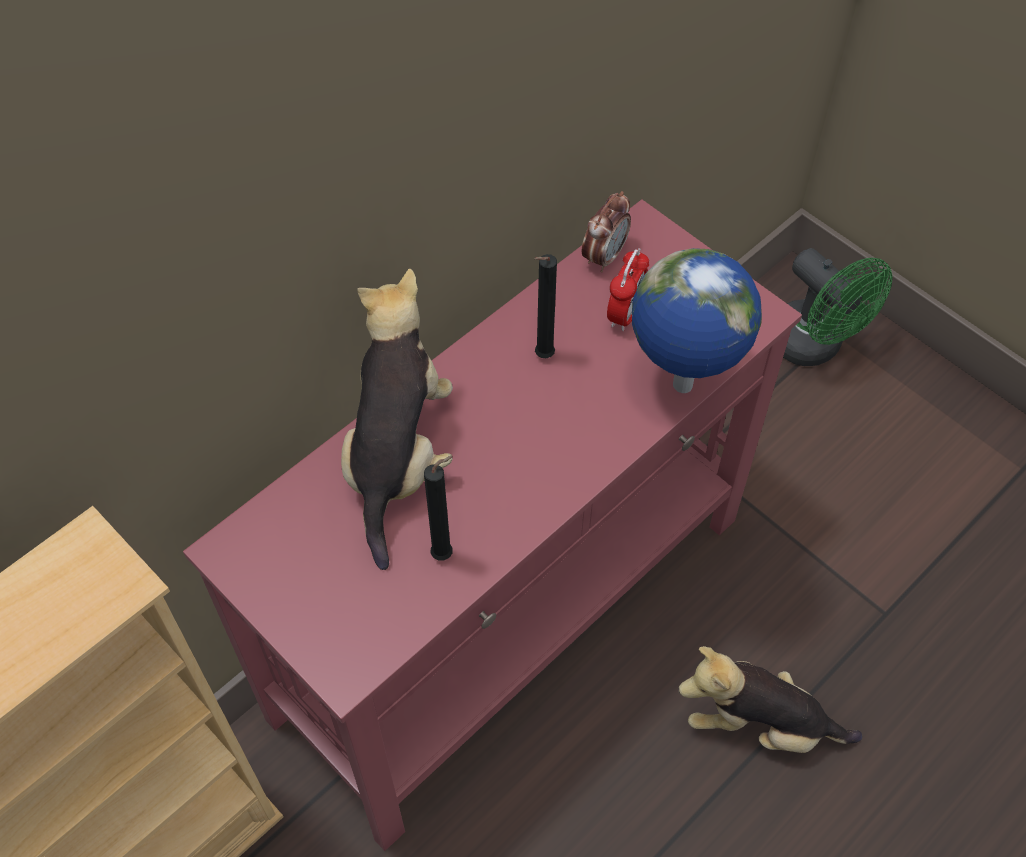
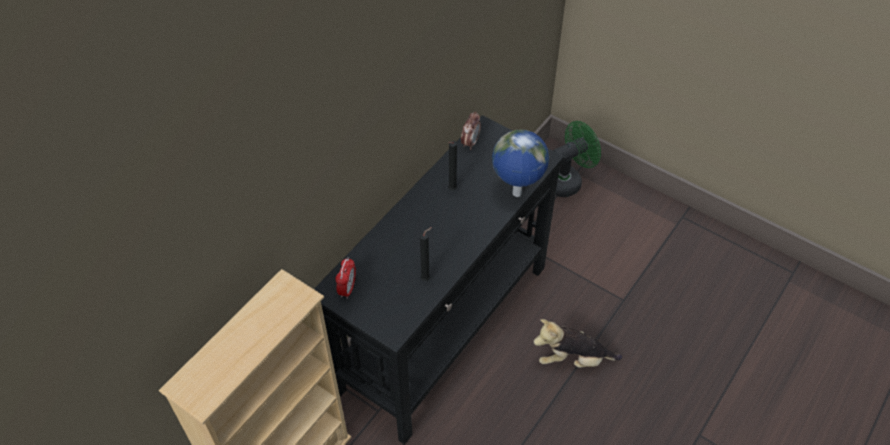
camera: 10 degrees left, 5 degrees down
red console table [183,199,802,851] -> black console table [314,115,564,445]
plush toy [341,269,453,570] -> none
alarm clock [607,248,649,331] -> alarm clock moved to [335,257,356,299]
green fan [783,248,892,366] -> green fan turned 75 degrees counterclockwise [553,121,601,197]

